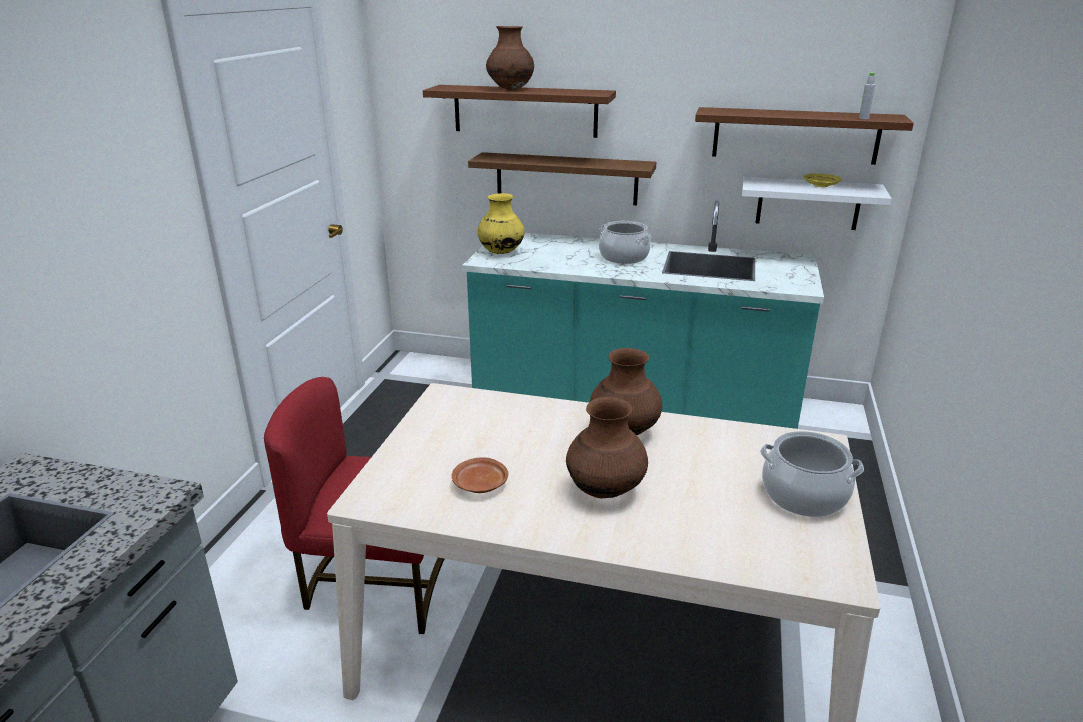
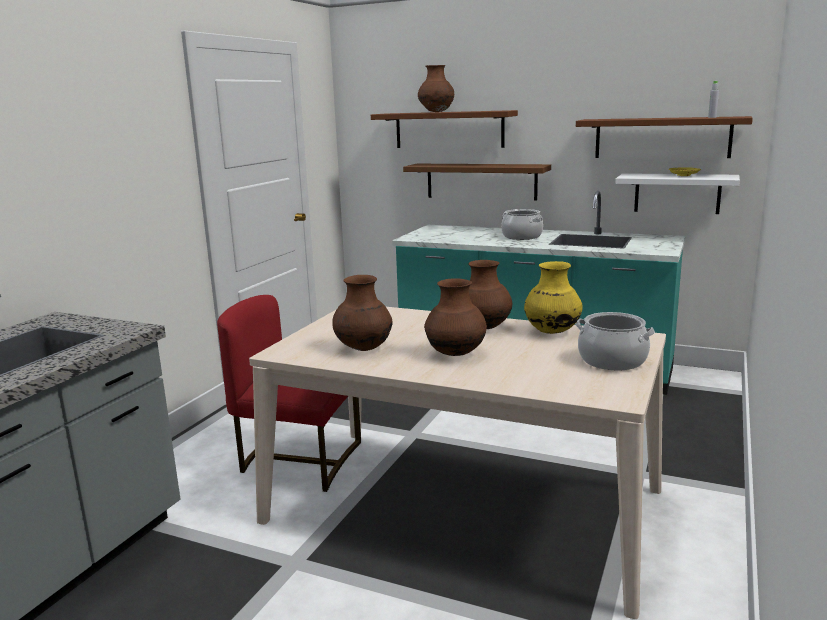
camera: 10 degrees right, 10 degrees down
brown plate [452,457,508,493] -> brown vase [332,275,393,351]
yellow vase [477,193,525,254] -> yellow vase moved to [524,261,583,334]

